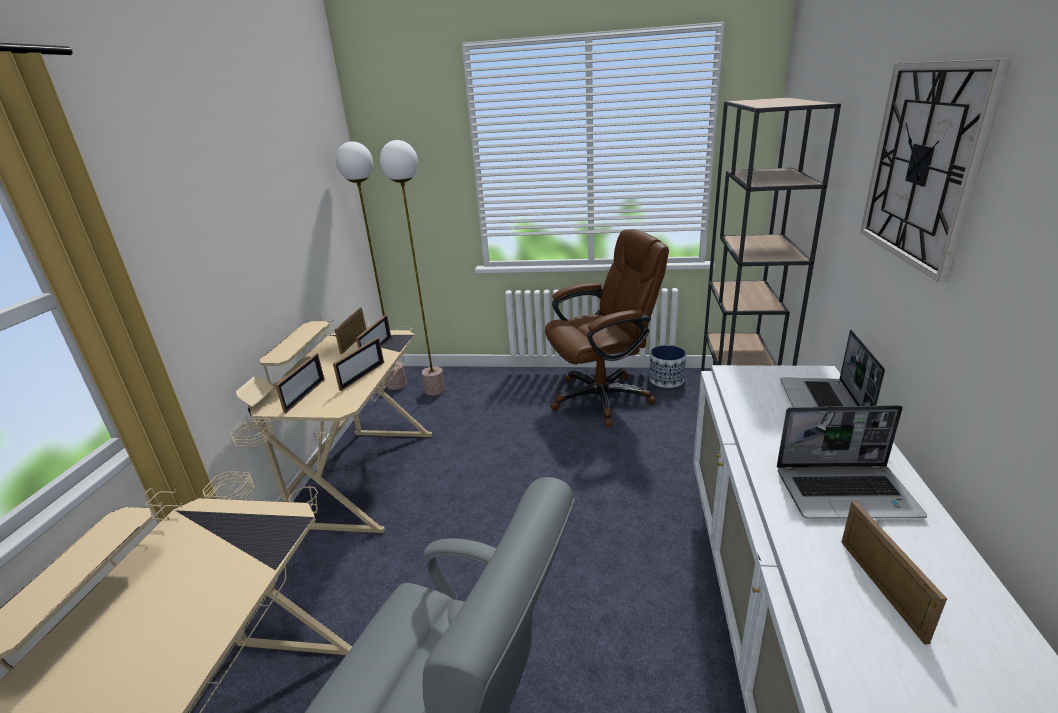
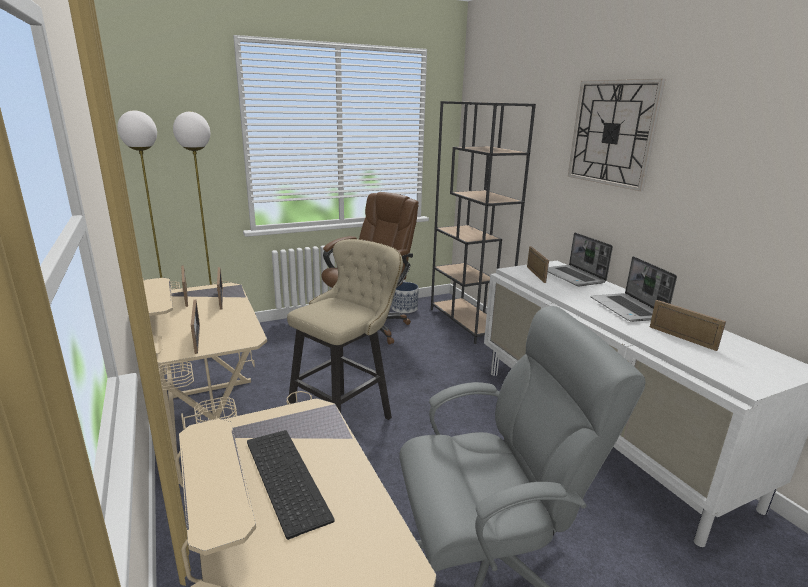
camera: 35 degrees left, 5 degrees down
picture frame [333,337,384,391] -> picture frame moved to [527,246,549,283]
laptop [777,405,927,519] -> laptop turned 105 degrees clockwise [590,256,677,322]
none -> keyboard [247,430,335,540]
none -> beige stool [287,239,403,420]

